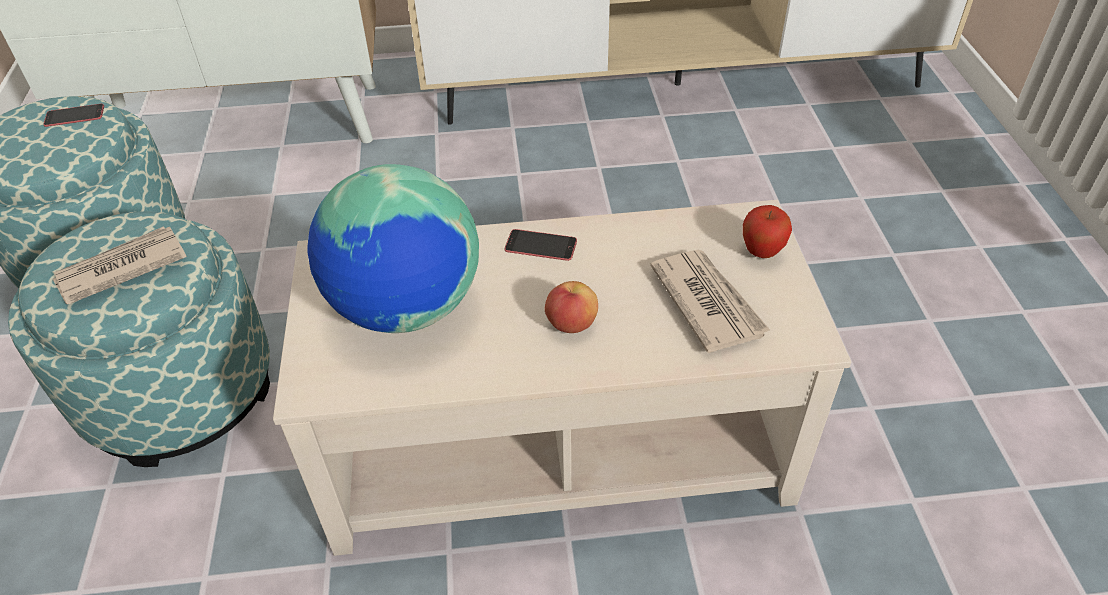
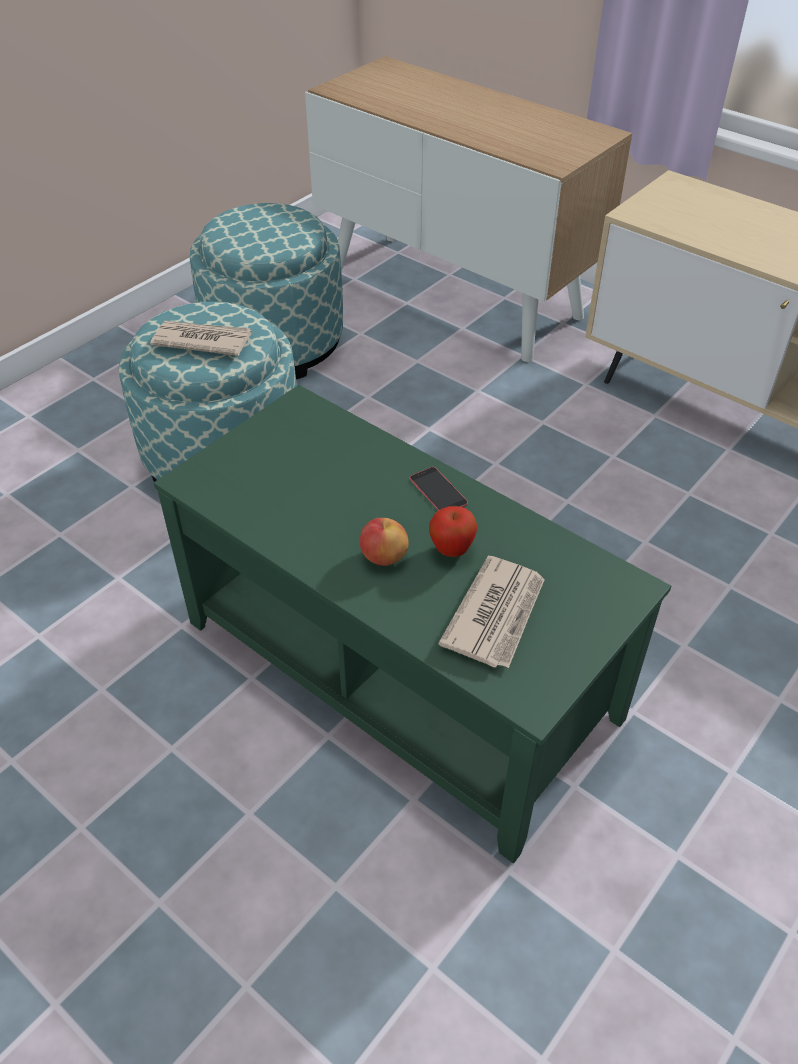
camera: 45 degrees right, 0 degrees up
phone [43,104,104,127] -> none
beige coffee table [273,200,851,556] -> green coffee table [154,385,671,863]
globe [307,164,479,333] -> none
apple [743,205,792,258] -> apple moved to [429,506,477,557]

